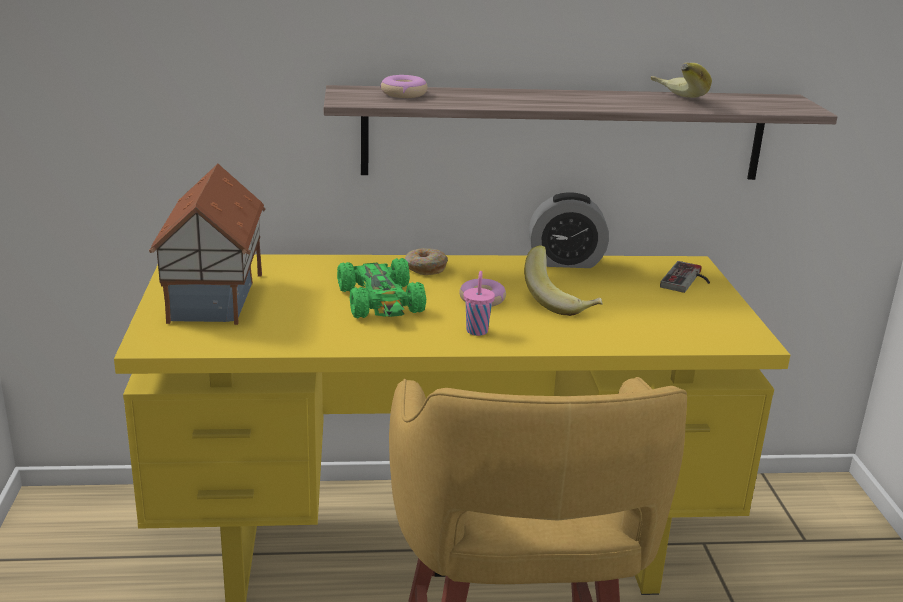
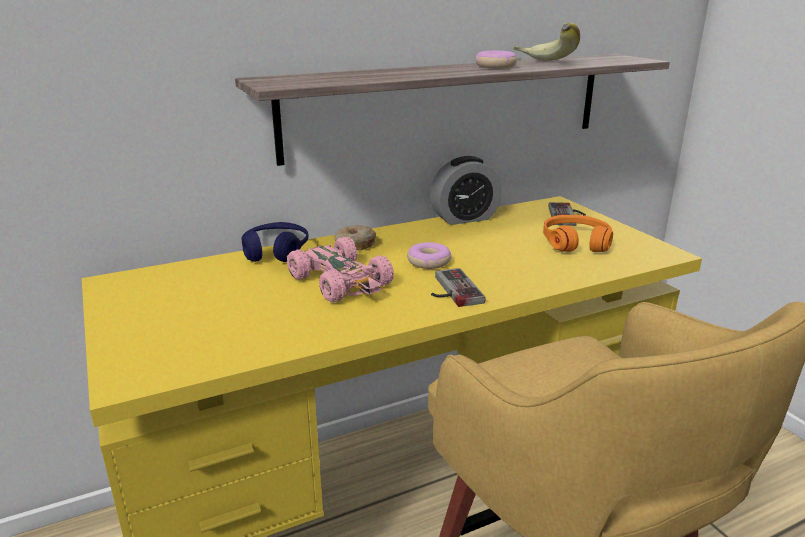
camera: 20 degrees left, 0 degrees up
toy house [149,164,266,325] -> none
green toy car [337,258,426,319] -> pink toy car [287,237,394,303]
donut [380,75,428,98] -> donut moved to [475,51,517,69]
pink cup [464,271,495,336] -> game controller [431,268,485,307]
banana [524,245,603,316] -> none
none -> blue headphones [241,222,309,262]
none -> orange headphones [543,215,613,252]

